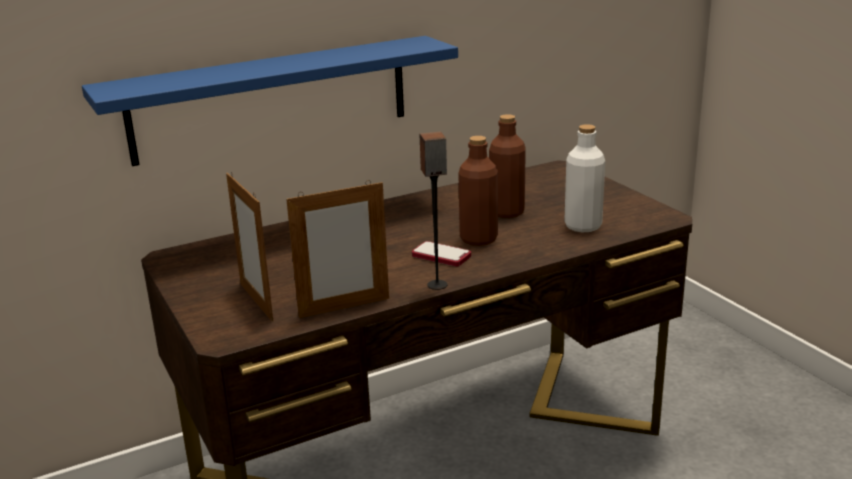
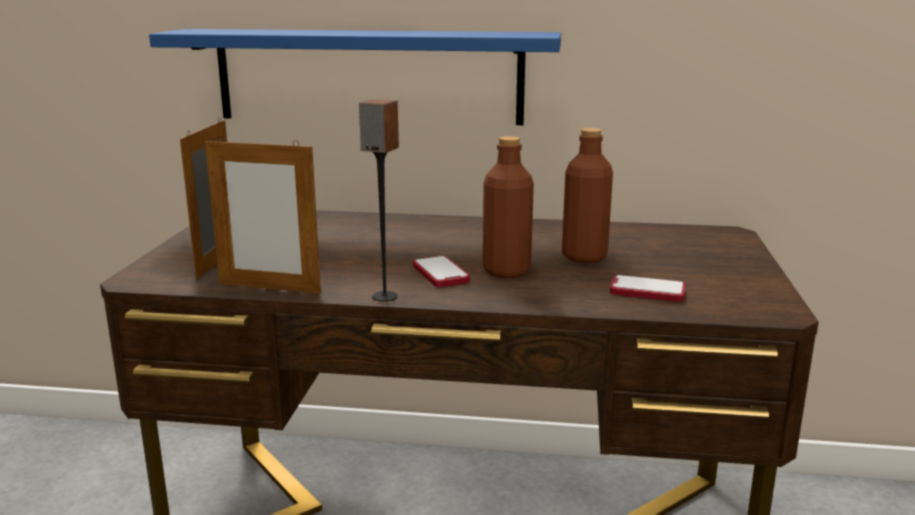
camera: 35 degrees right, 5 degrees down
white bottle [564,124,605,232] -> phone [610,275,686,302]

